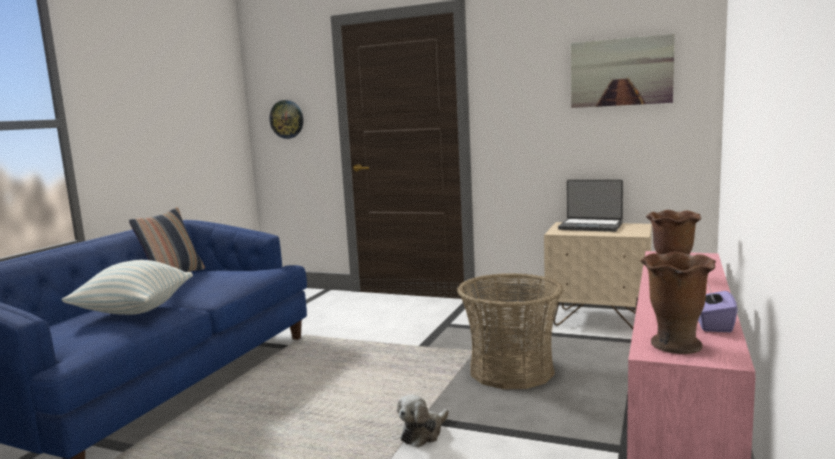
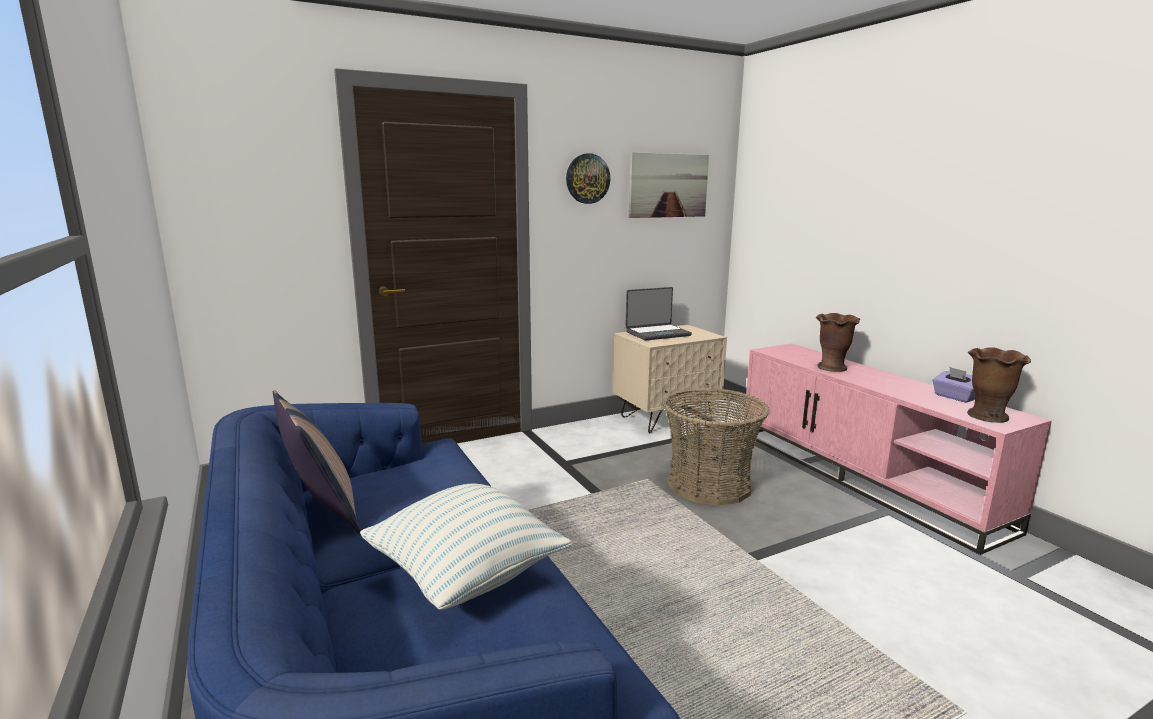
camera: 50 degrees left, 5 degrees up
wall clock [270,100,303,139] -> wall clock moved to [566,153,610,204]
plush toy [397,394,449,448] -> none

